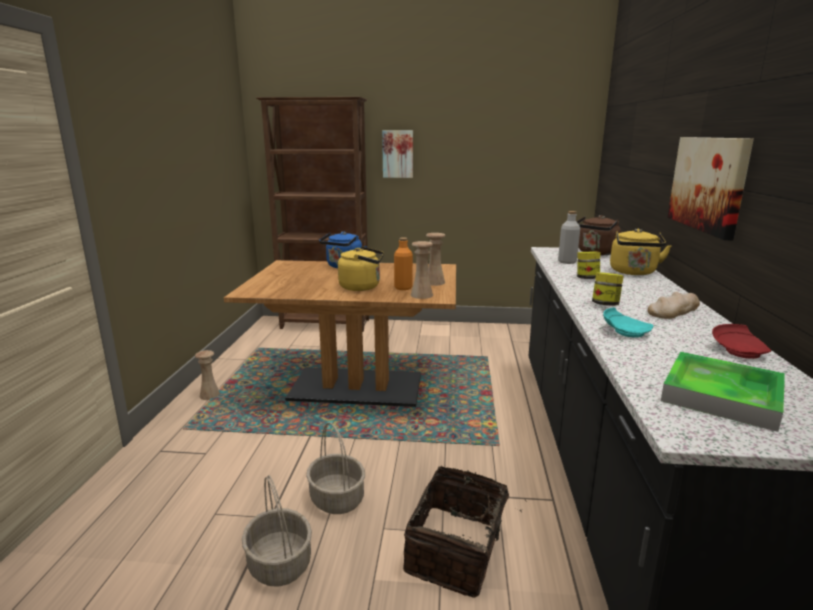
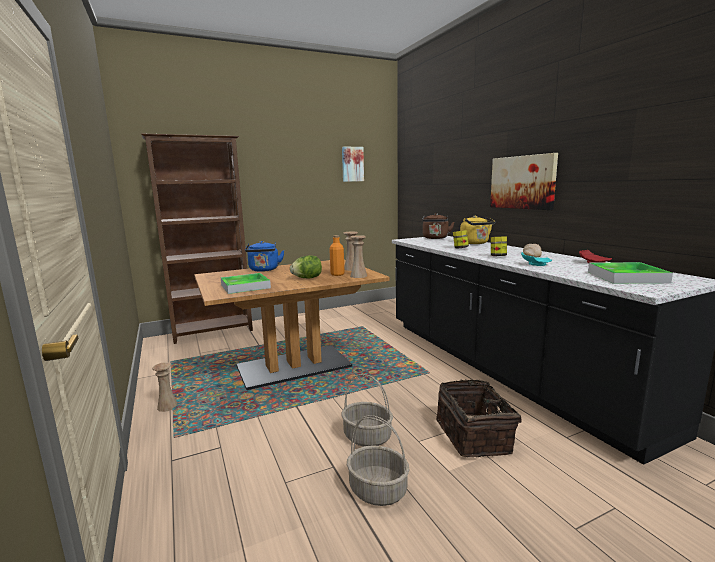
camera: 30 degrees left, 5 degrees down
yellow kettle [338,247,384,291] -> lettuce [290,255,322,278]
picture [382,130,413,178] -> picture moved to [342,147,364,182]
grey bottle [558,211,580,264] -> none
none -> tray [221,273,271,294]

